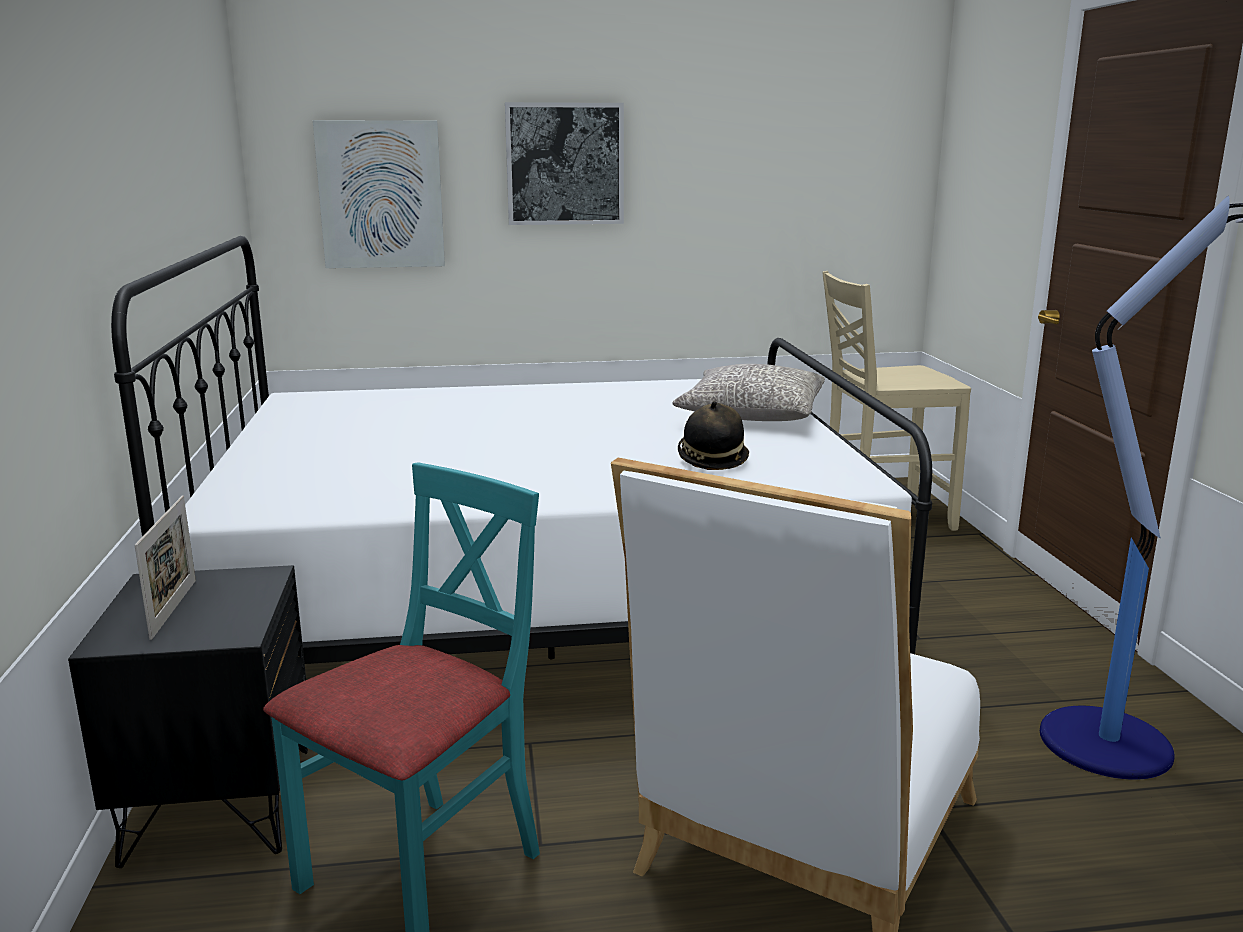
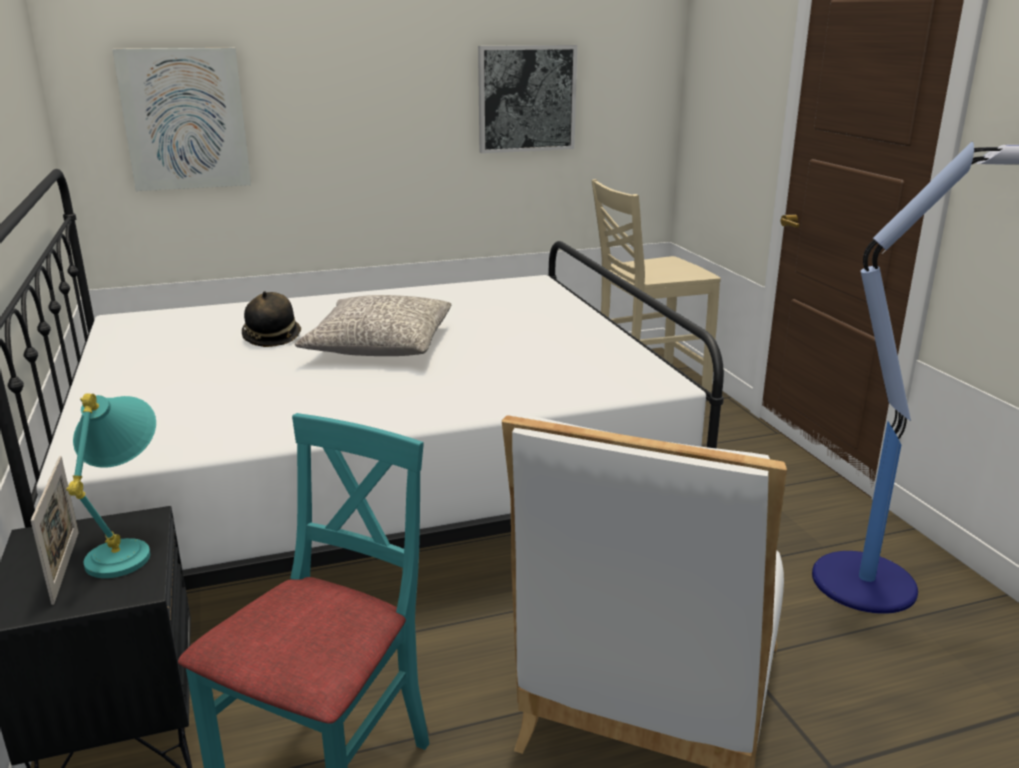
camera: 10 degrees left, 5 degrees up
picture [505,102,624,225] -> picture moved to [478,45,577,153]
grey pillow [673,364,825,421] -> grey pillow moved to [295,295,451,356]
hat [678,401,749,470] -> hat moved to [242,291,301,347]
none -> turquoise table lamp [66,394,156,578]

